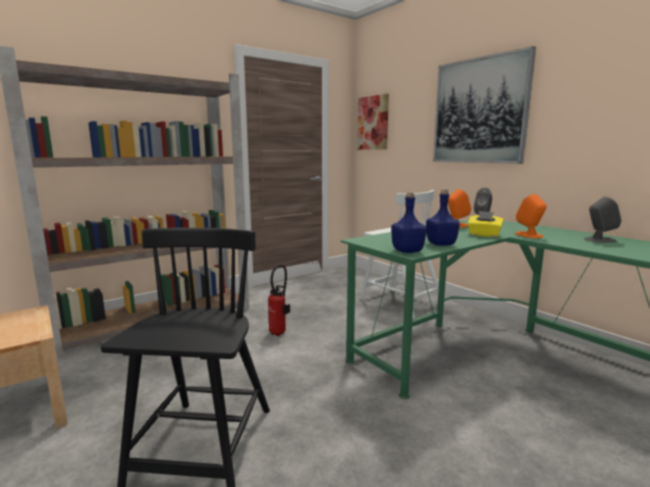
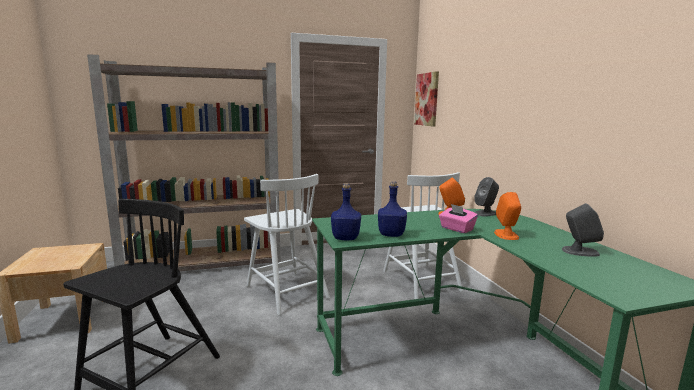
camera: 20 degrees right, 0 degrees up
fire extinguisher [268,264,290,336] -> white chair [244,174,330,315]
picture [433,46,536,164] -> none
yellow tissue box [468,211,504,237] -> pink tissue box [439,204,478,233]

